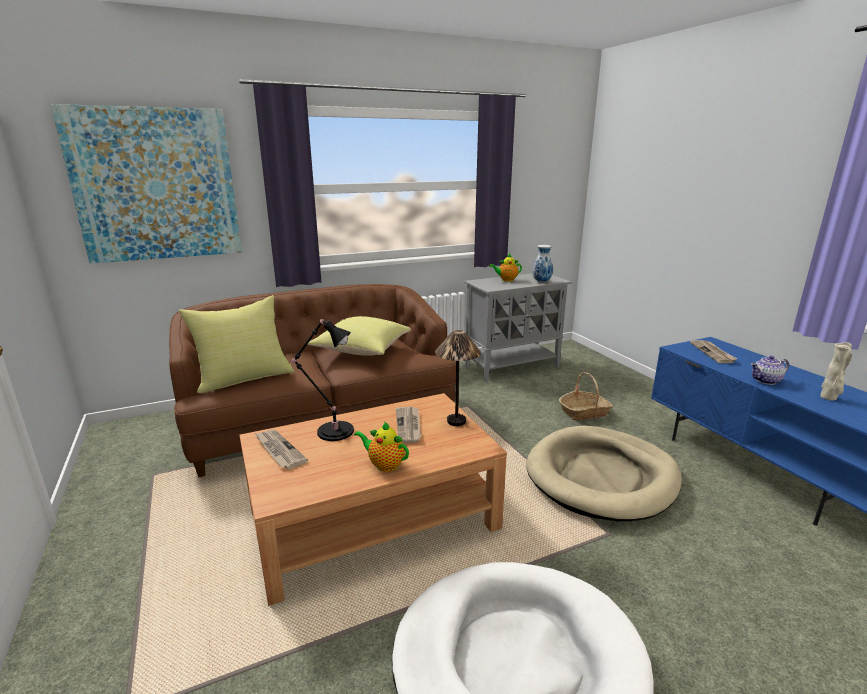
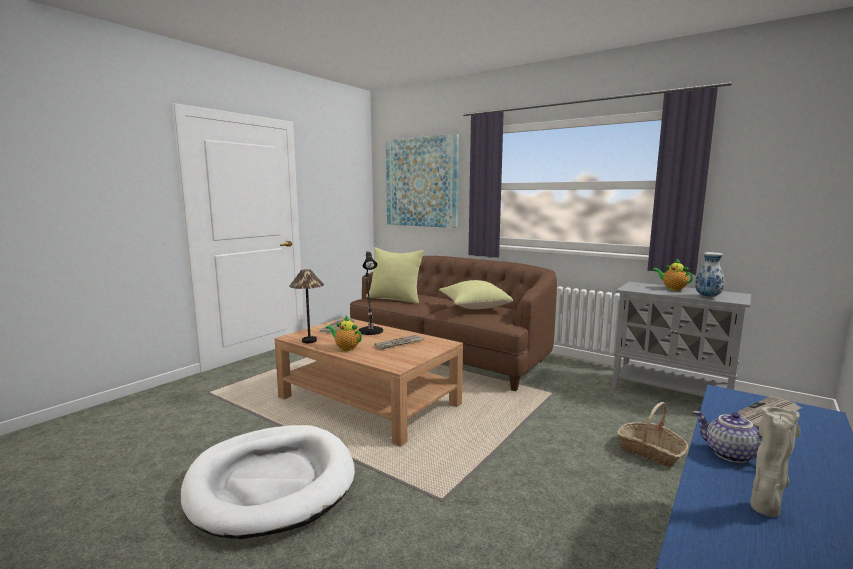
camera: 60 degrees right, 10 degrees down
teapot [354,421,409,472] -> teapot turned 60 degrees counterclockwise [326,316,362,351]
table lamp [435,330,481,426] -> table lamp moved to [289,269,324,343]
beige dog bed [526,426,682,521] -> none

